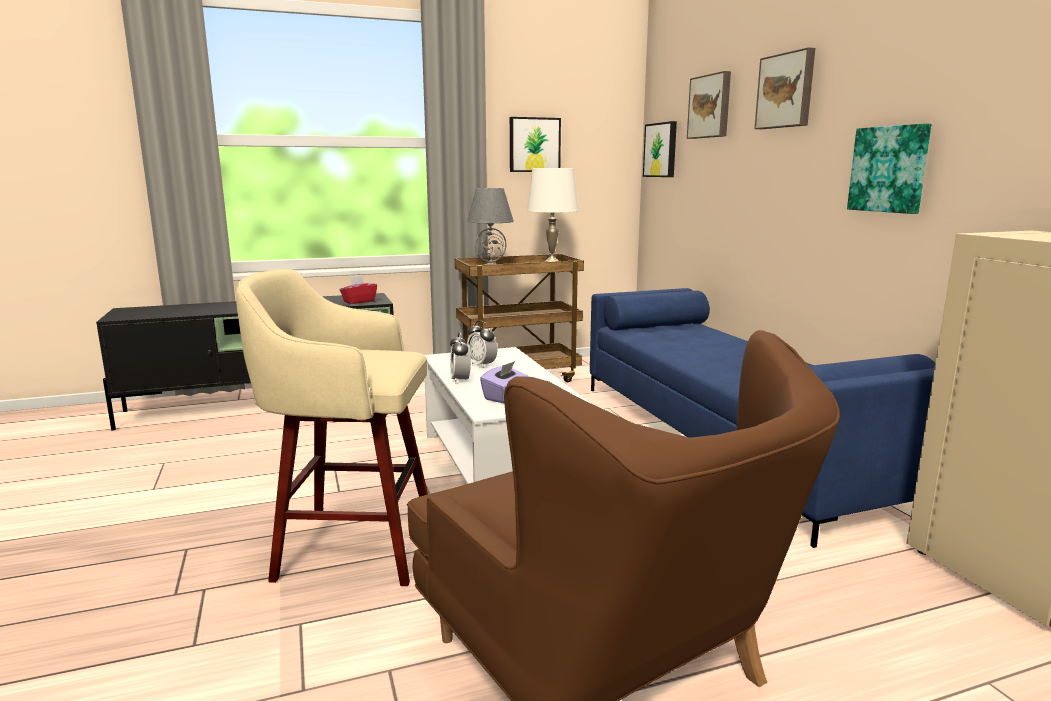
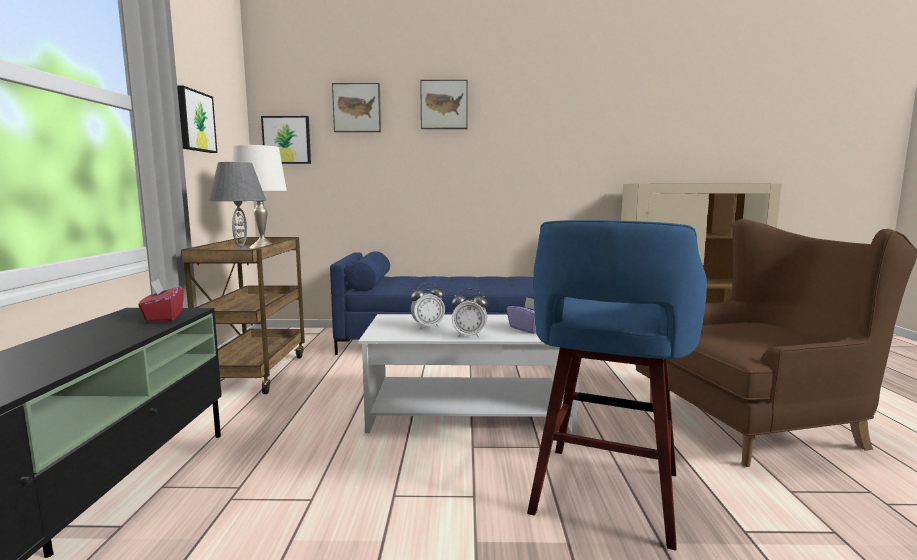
camera: 70 degrees left, 5 degrees down
beige stool [236,269,428,586] -> blue stool [527,220,707,550]
picture [847,123,931,214] -> none

